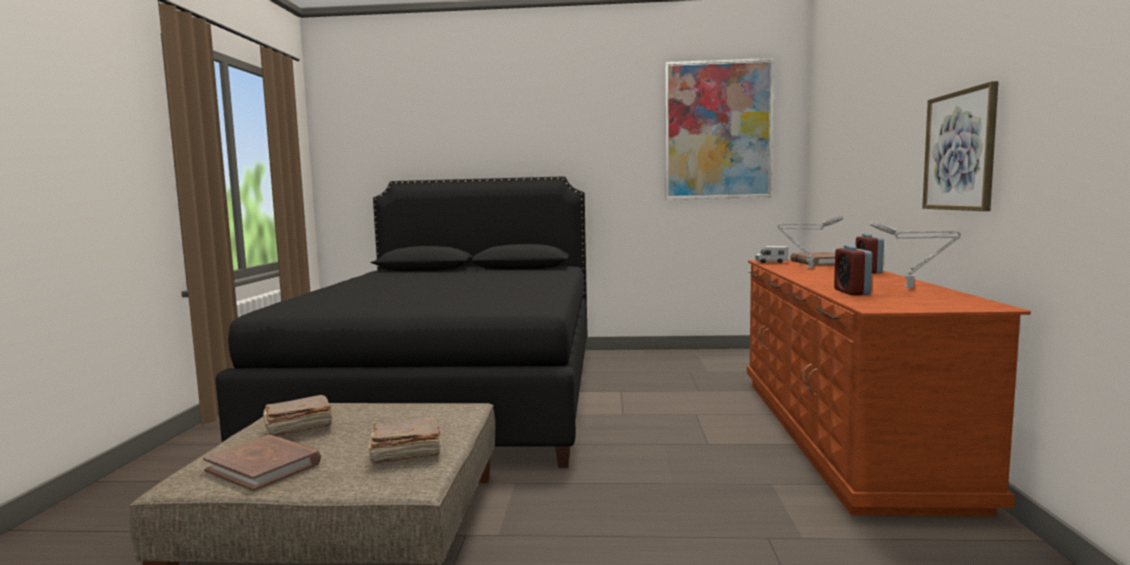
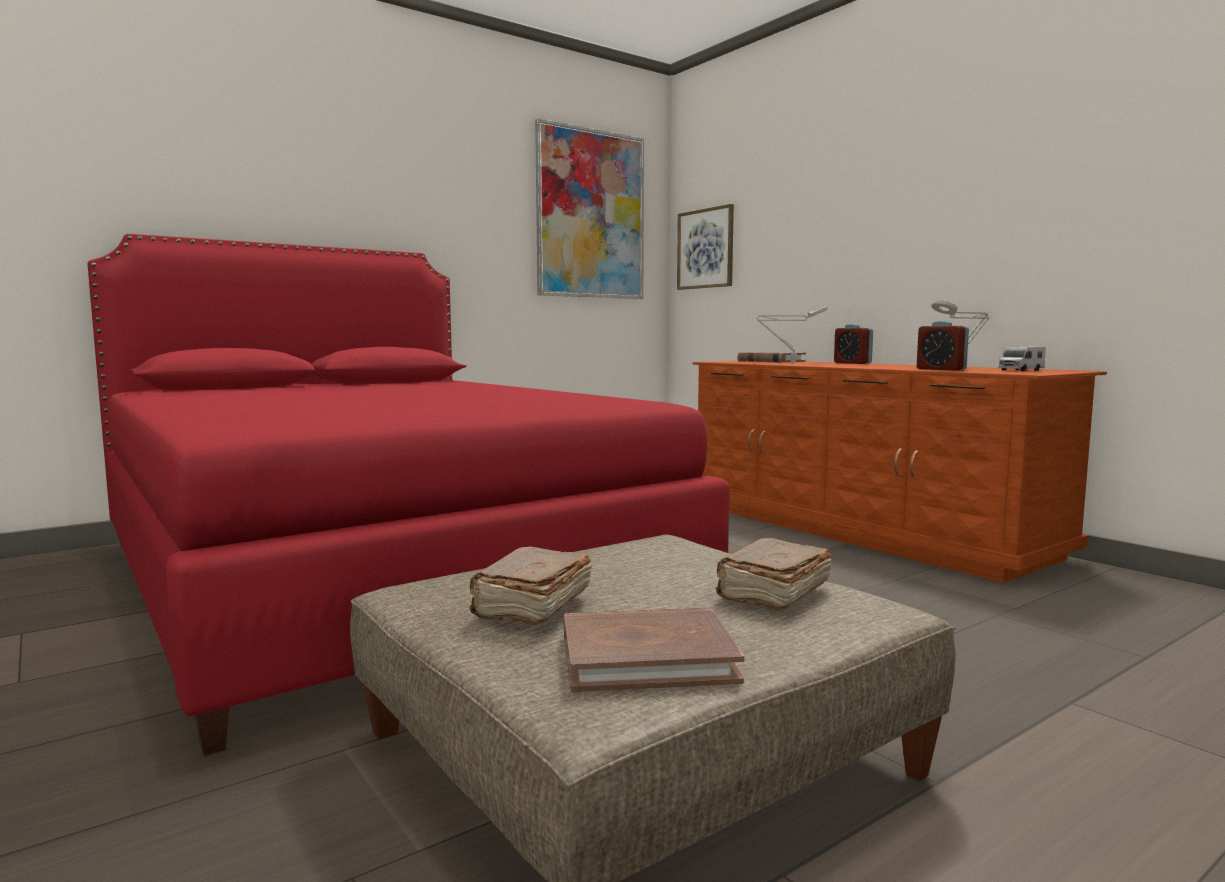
camera: 40 degrees left, 0 degrees up
black bed [215,176,587,468] -> red bed [88,234,729,756]
toy truck [755,246,788,263] -> toy truck moved to [998,346,1046,371]
picture [922,81,998,211] -> picture moved to [677,204,734,290]

